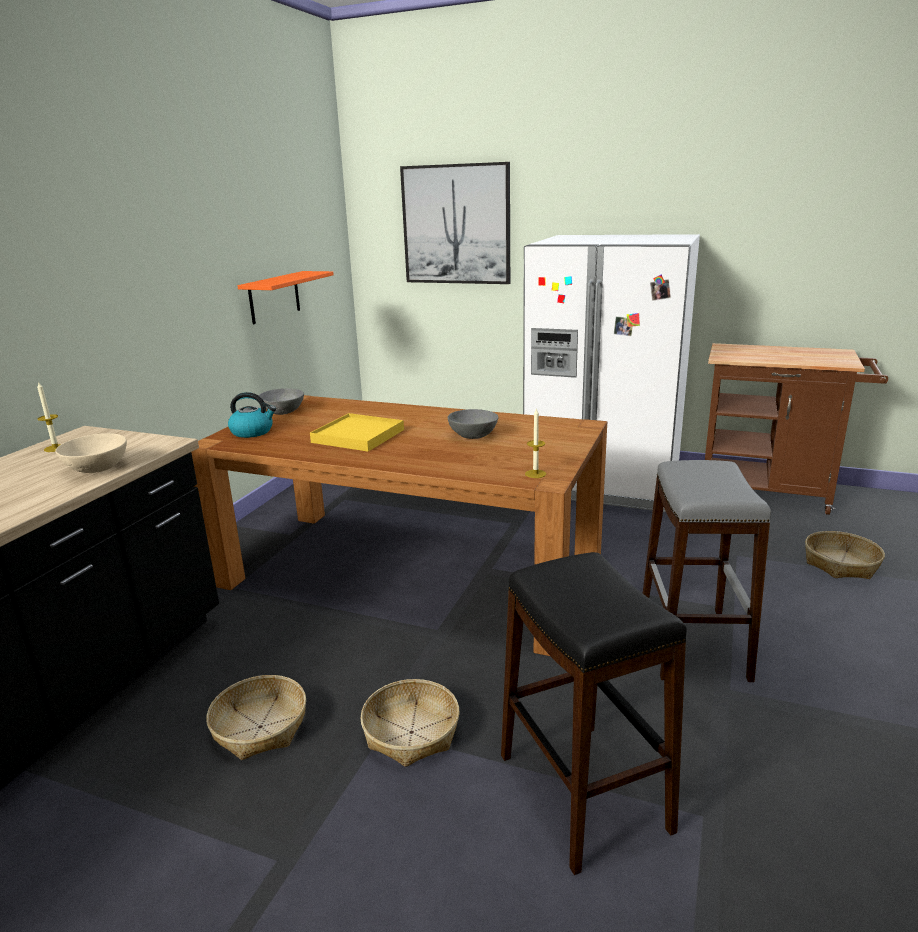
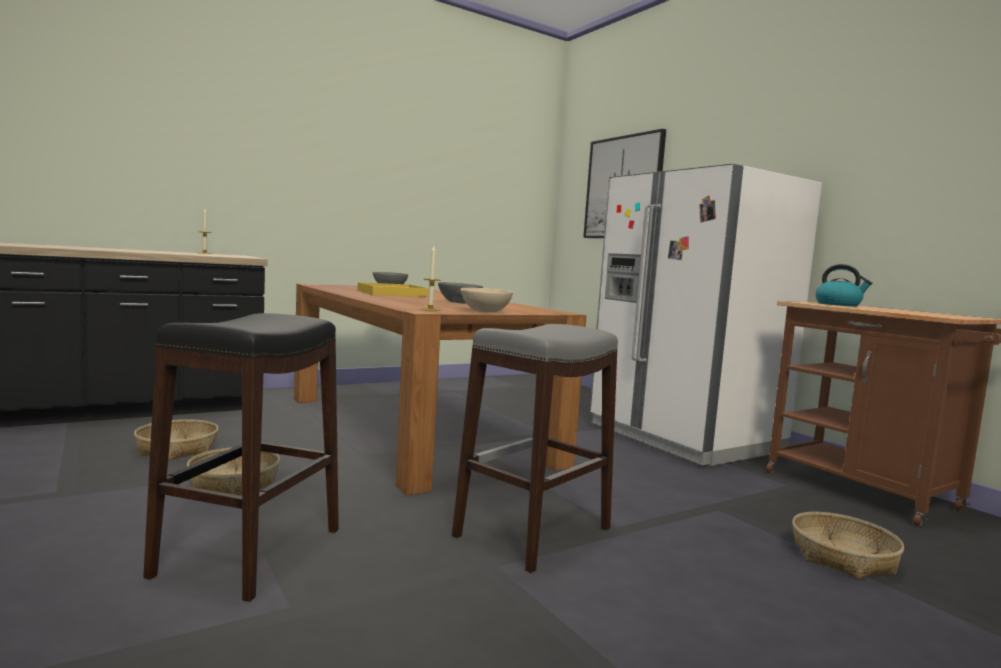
camera: 35 degrees right, 15 degrees down
beige bowl [55,433,127,473] -> beige bowl moved to [461,288,513,312]
kettle [228,392,276,438] -> kettle moved to [815,264,872,306]
orange shelf [237,271,334,324] -> none

